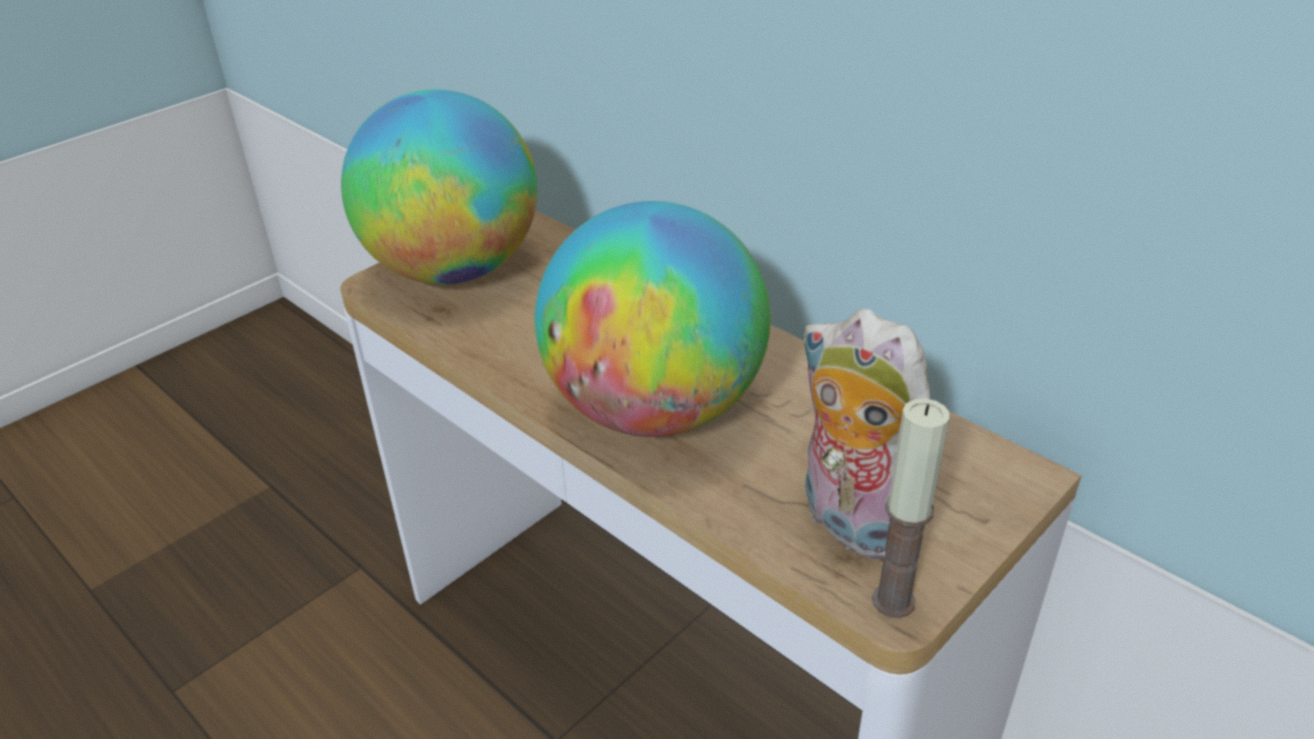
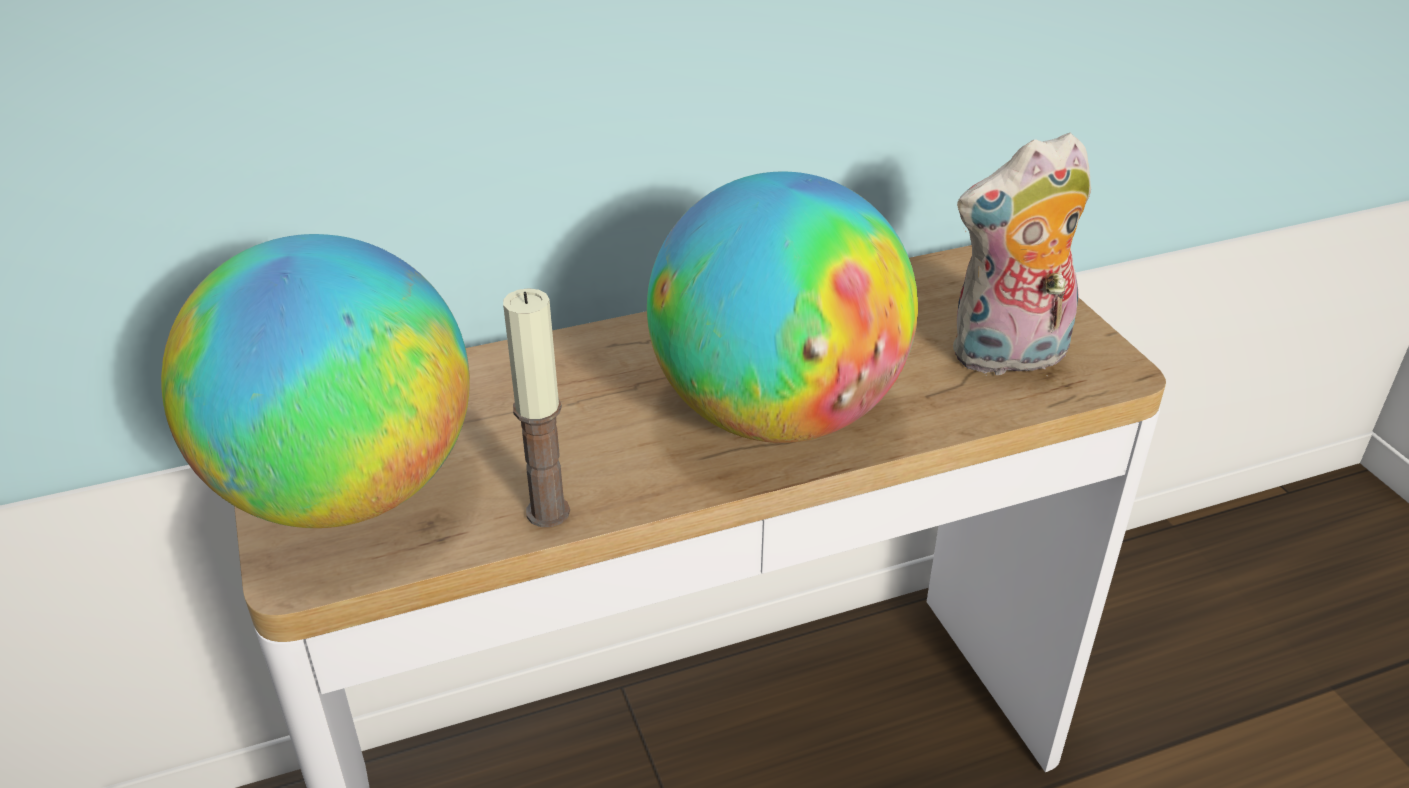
camera: 65 degrees left, 0 degrees up
candle [872,398,950,618] -> candle moved to [503,288,570,527]

